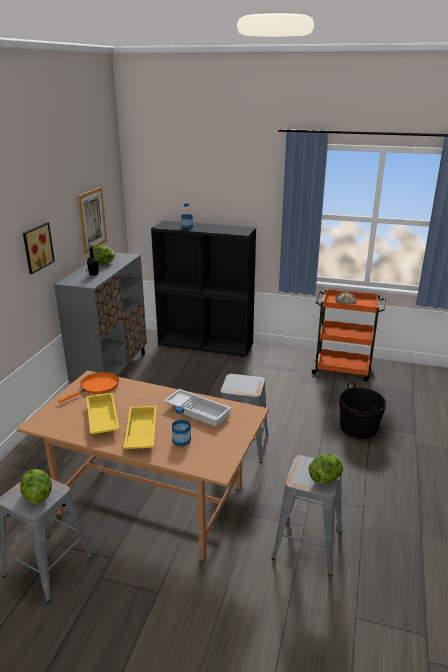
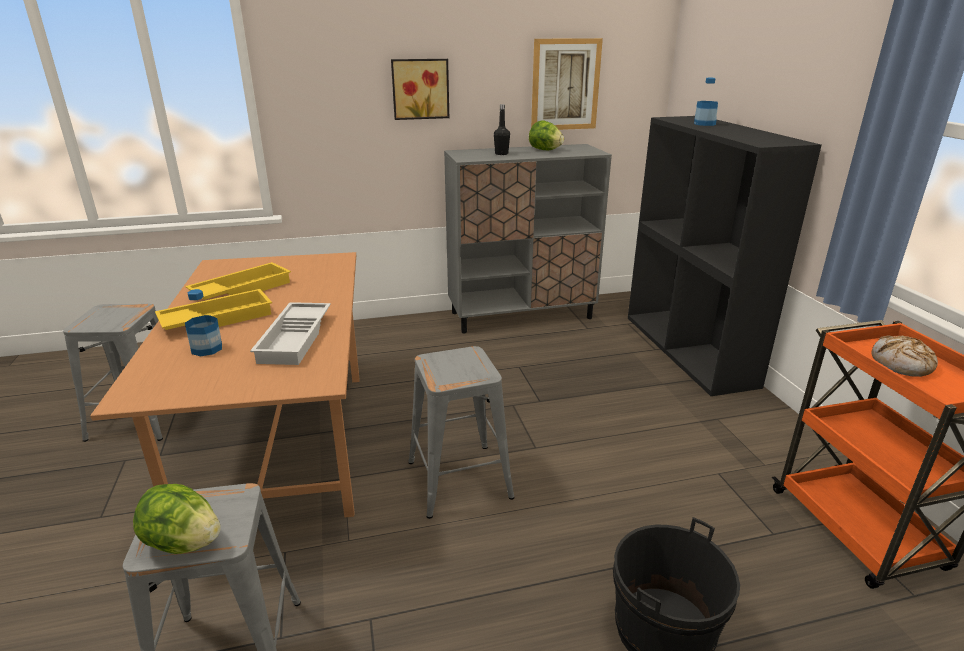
camera: 60 degrees right, 0 degrees up
lettuce [20,469,52,504] -> none
orange frying pan [58,372,119,403] -> none

